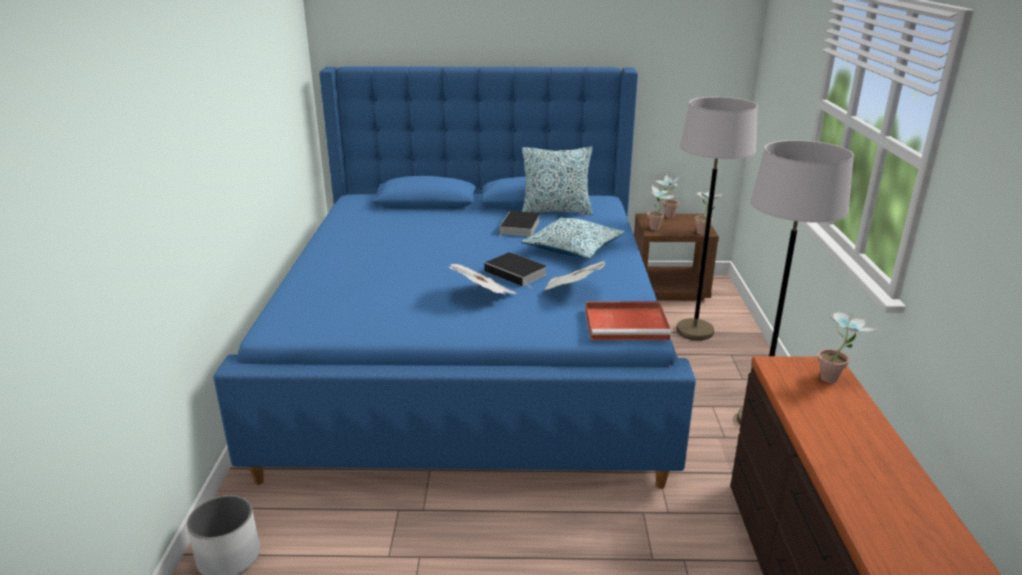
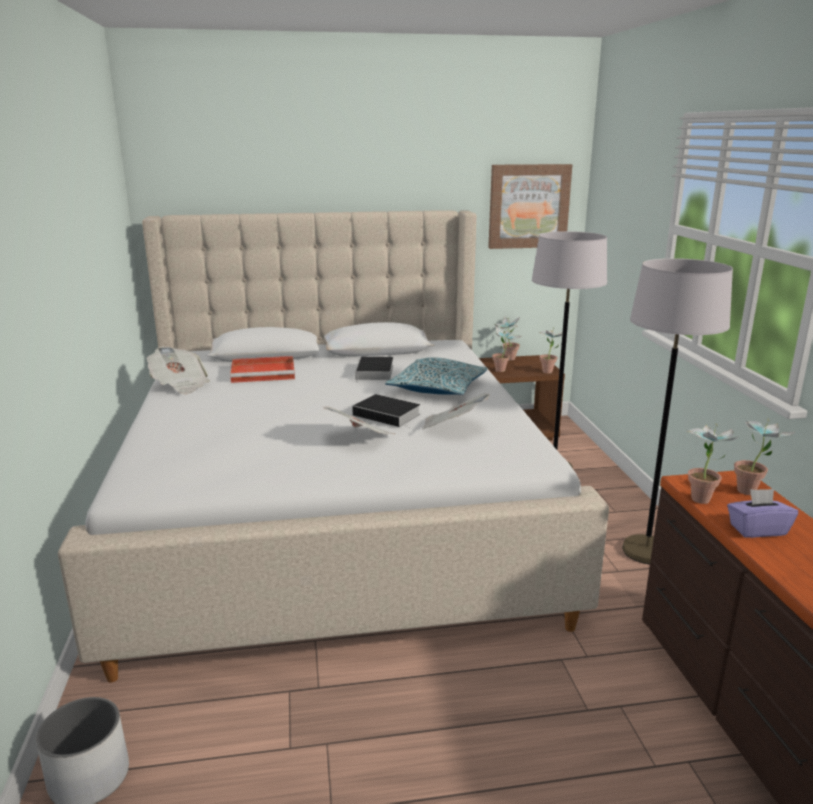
camera: 10 degrees left, 5 degrees down
blue bed [213,66,696,489] -> beige bed [58,210,609,682]
pillow [522,147,593,215] -> none
red tray [585,301,671,340] -> red tray moved to [230,356,295,383]
none -> newspaper [147,346,210,395]
none -> picture [488,164,572,249]
none -> potted plant [686,424,739,504]
none -> purple tissue box [727,489,798,538]

